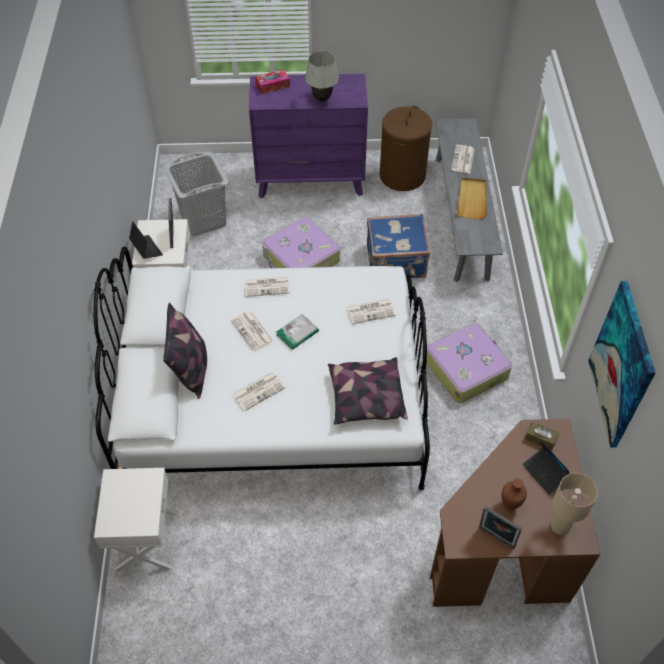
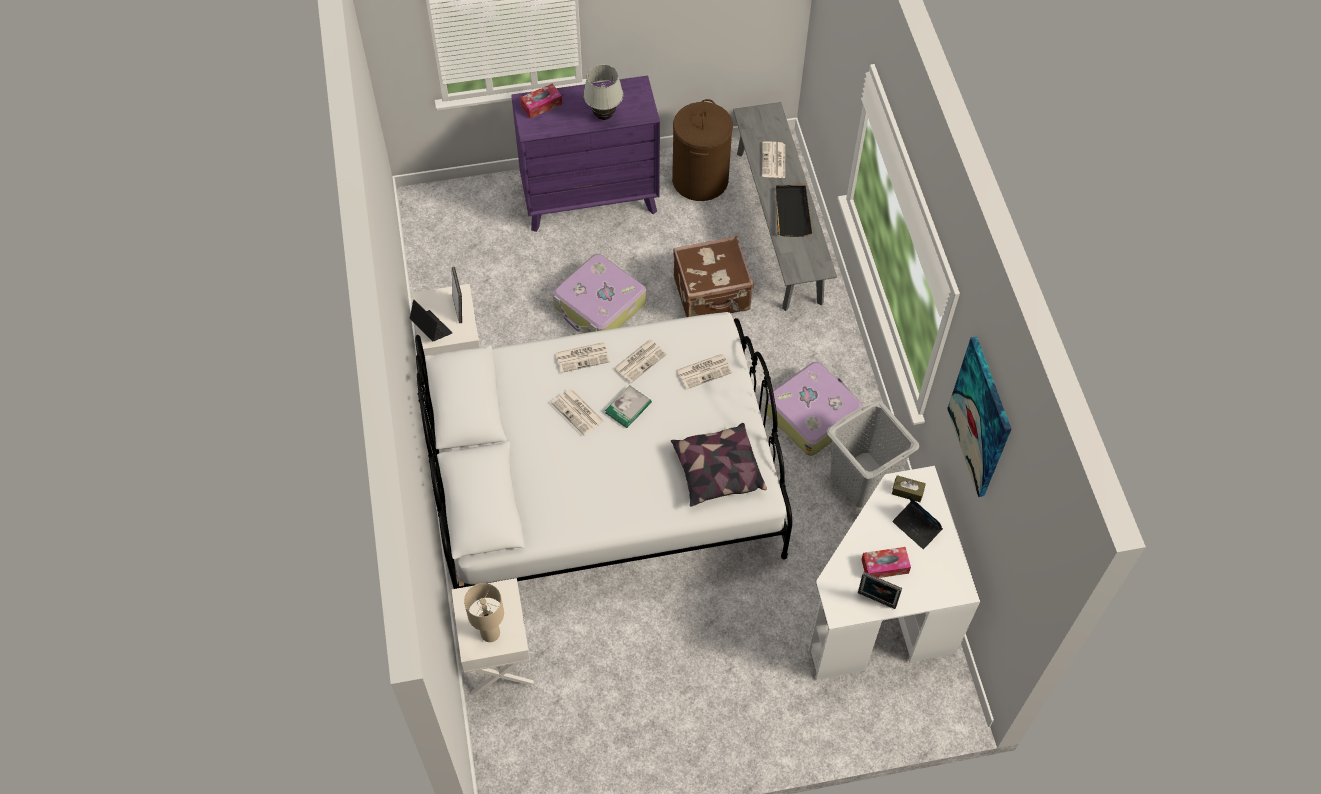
camera: 10 degrees left, 5 degrees up
pillow [163,302,207,399] -> none
grey laundry basket [164,152,229,236] -> grey laundry basket moved to [827,400,919,507]
newspaper [232,372,285,411] -> newspaper moved to [614,340,667,383]
blue suitcase [367,214,430,278] -> brown suitcase [673,236,754,317]
brown desk [430,419,600,607] -> white desk [808,466,980,680]
beige tray [457,178,487,219] -> black tray [776,185,813,237]
brown vase [502,478,527,510] -> tissue box [861,547,911,578]
beige table lamp [551,473,598,535] -> beige table lamp moved to [464,583,504,642]

